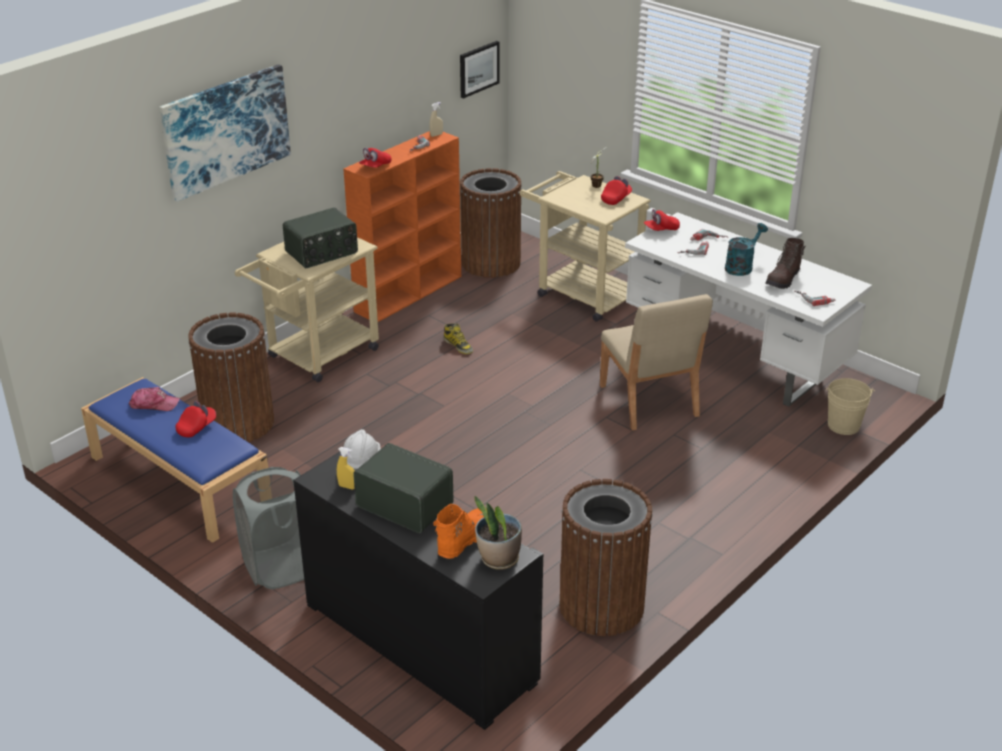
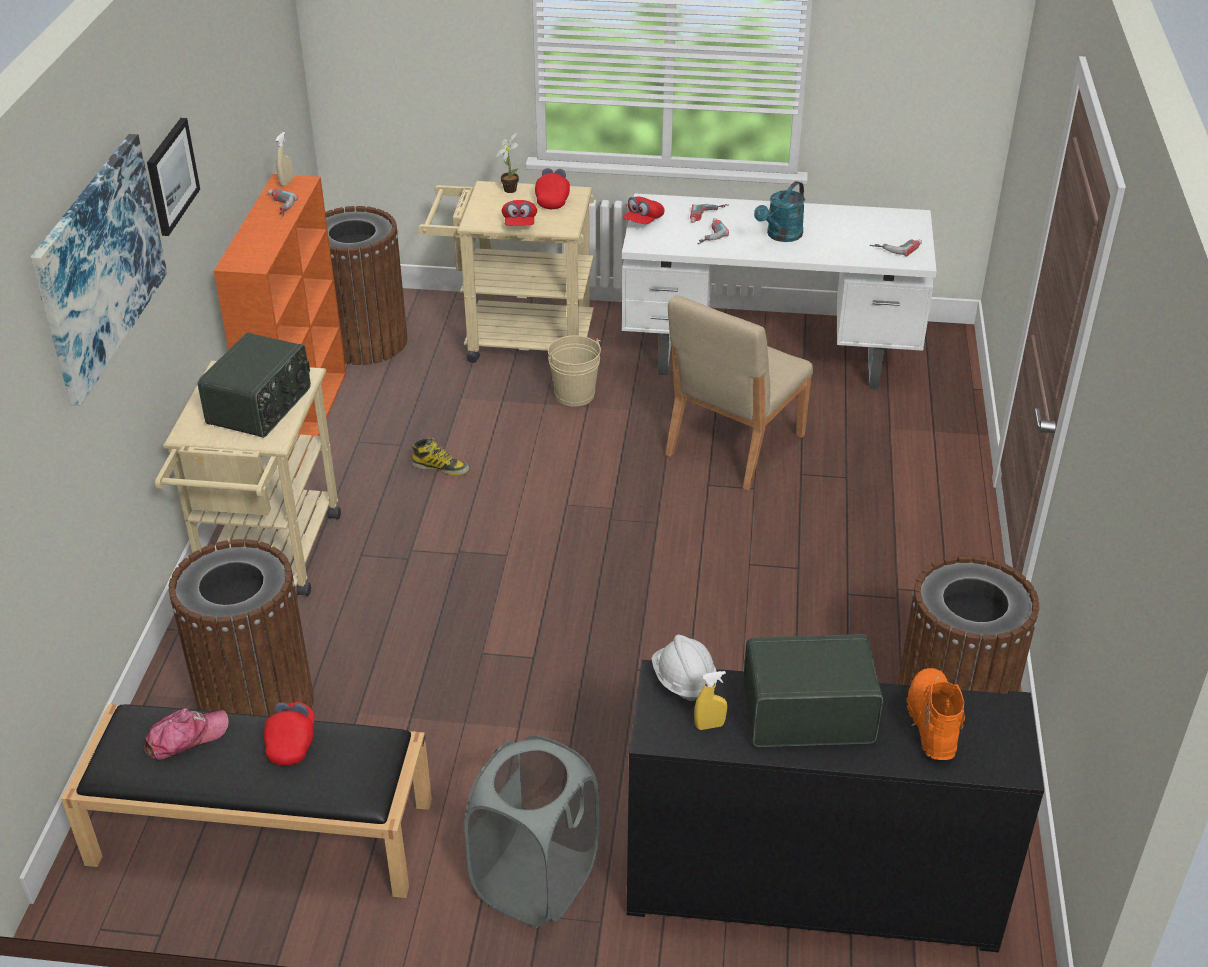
camera: 35 degrees left, 5 degrees up
blue bench [81,377,268,543] -> black bench [61,704,432,898]
red cap [359,148,391,167] -> red cap moved to [502,200,537,226]
picture [460,41,499,99] -> picture moved to [147,118,200,236]
potted plant [474,496,522,570] -> none
beige chair [600,294,713,431] -> beige chair turned 90 degrees clockwise [665,295,813,490]
turquoise watering can [725,223,768,276] -> turquoise watering can turned 150 degrees counterclockwise [754,181,805,242]
brown boot [765,238,806,289] -> none
beige bucket [826,378,875,435] -> beige bucket moved to [548,335,602,407]

